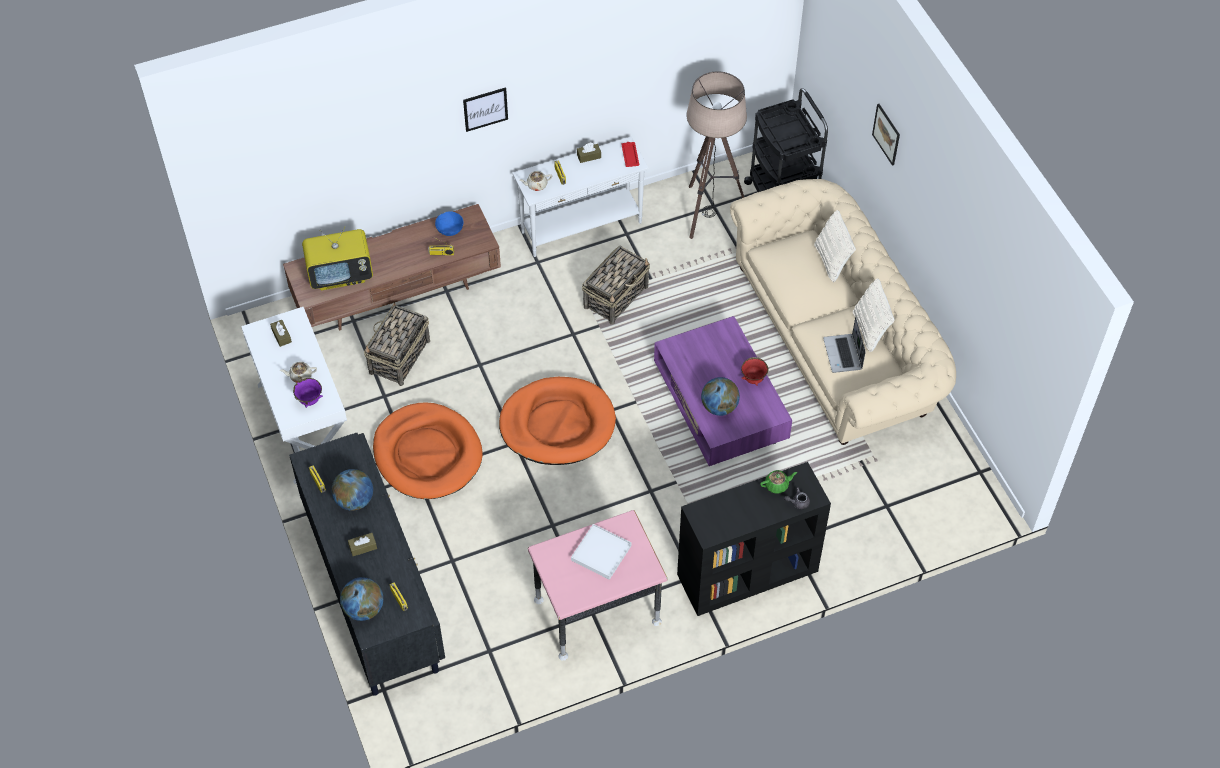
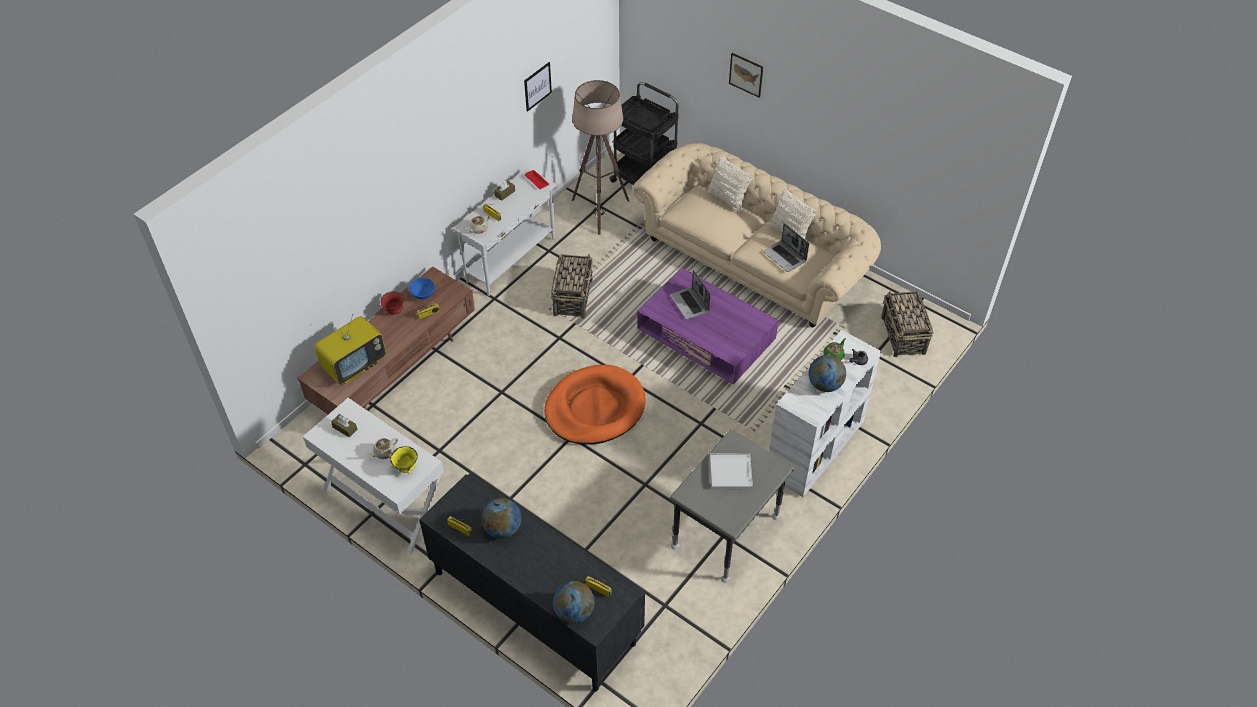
camera: 30 degrees left, 5 degrees down
purple bowl [293,378,323,408] -> yellow bowl [390,446,418,474]
brown tissue box [348,533,377,556] -> none
basket [364,303,430,386] -> basket moved to [881,291,933,357]
orange dog bed [373,403,483,499] -> none
picture [463,87,508,132] -> picture moved to [524,62,552,112]
pink desk [528,510,667,661] -> grey desk [670,429,794,583]
black bookcase [677,462,831,616] -> white bookcase [769,330,881,497]
globe [701,377,740,416] -> globe moved to [809,355,846,392]
red bowl [741,357,768,386] -> red bowl moved to [380,291,404,314]
none -> laptop [670,270,711,320]

